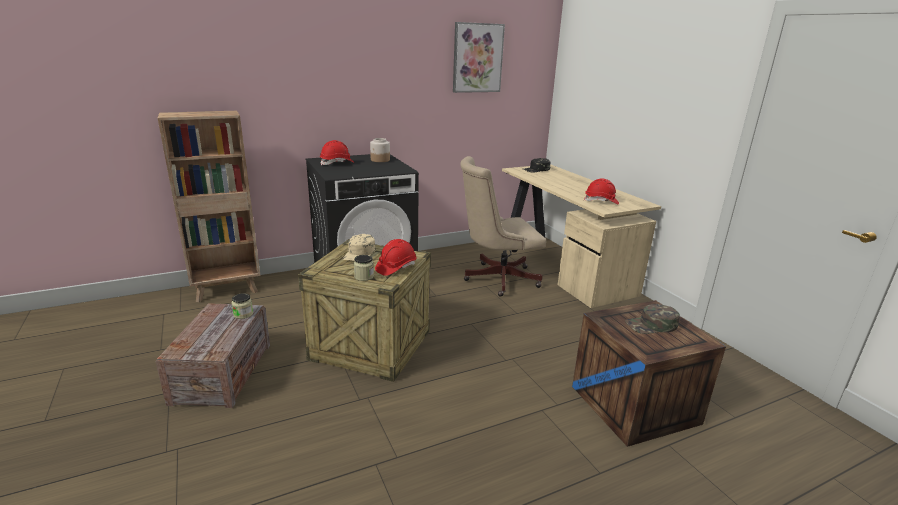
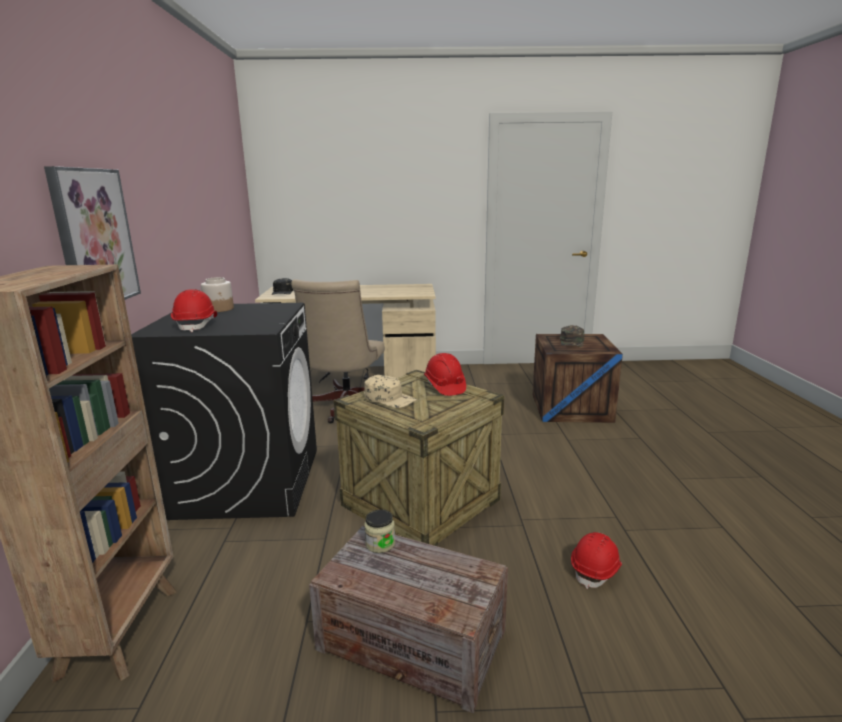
camera: 65 degrees left, 5 degrees down
jar [354,255,374,281] -> none
picture [453,22,505,93] -> picture moved to [44,166,141,300]
red hard hat [584,179,619,204] -> red hard hat moved to [571,532,622,589]

